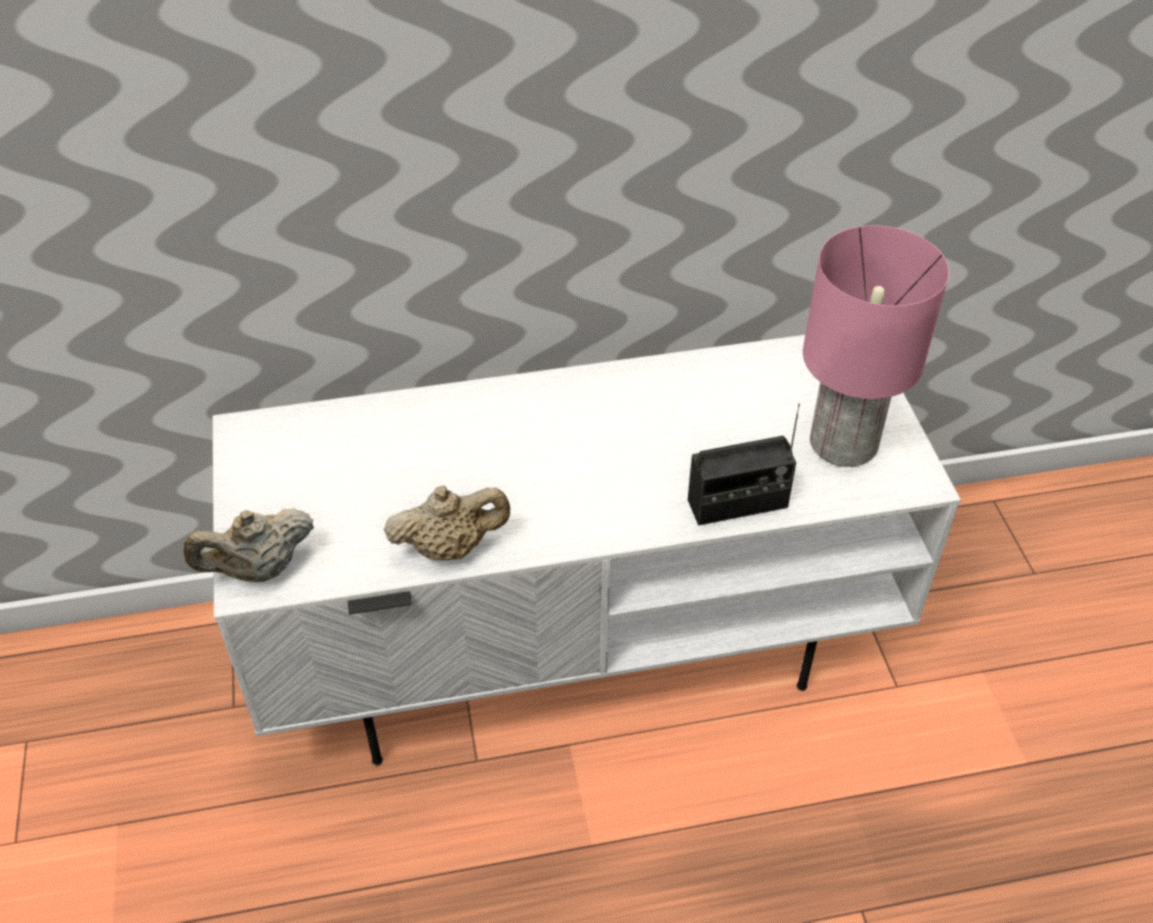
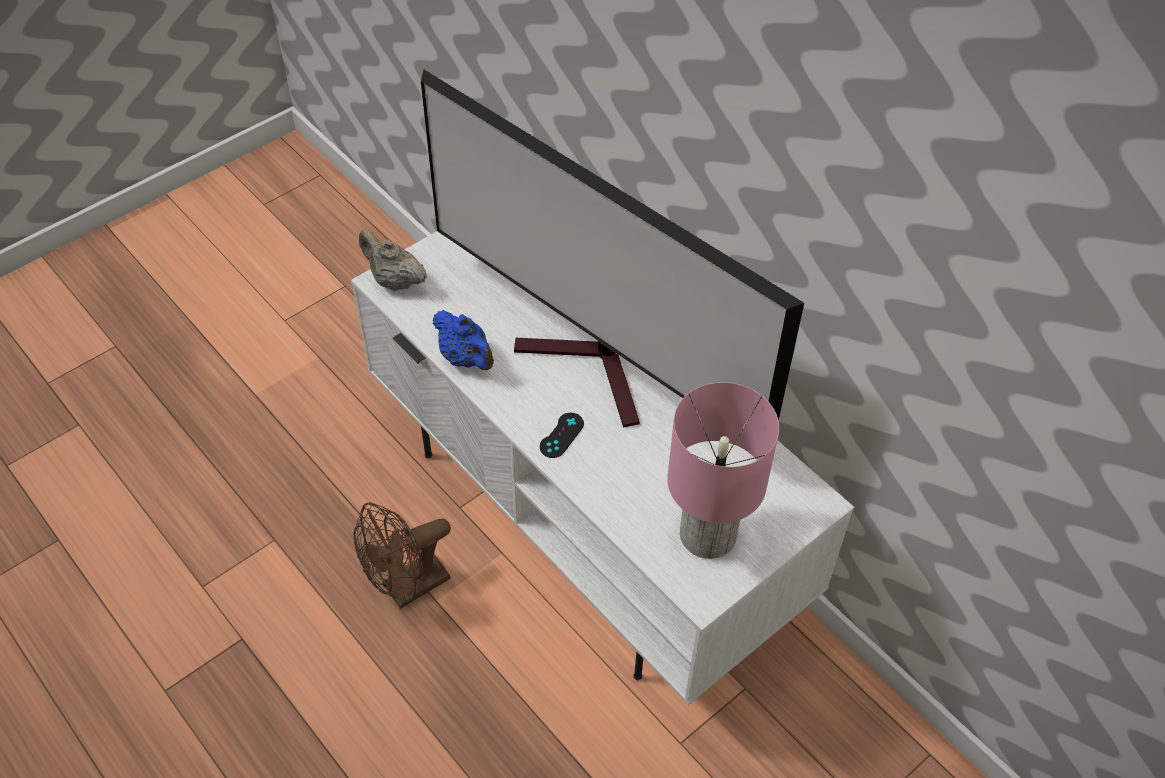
camera: 60 degrees right, 5 degrees up
beige teapot [384,485,510,560] -> blue teapot [433,310,494,370]
radio [688,403,800,526] -> none
none -> brown fan [354,502,451,609]
none -> television [421,70,804,428]
none -> black game controller [540,413,584,458]

